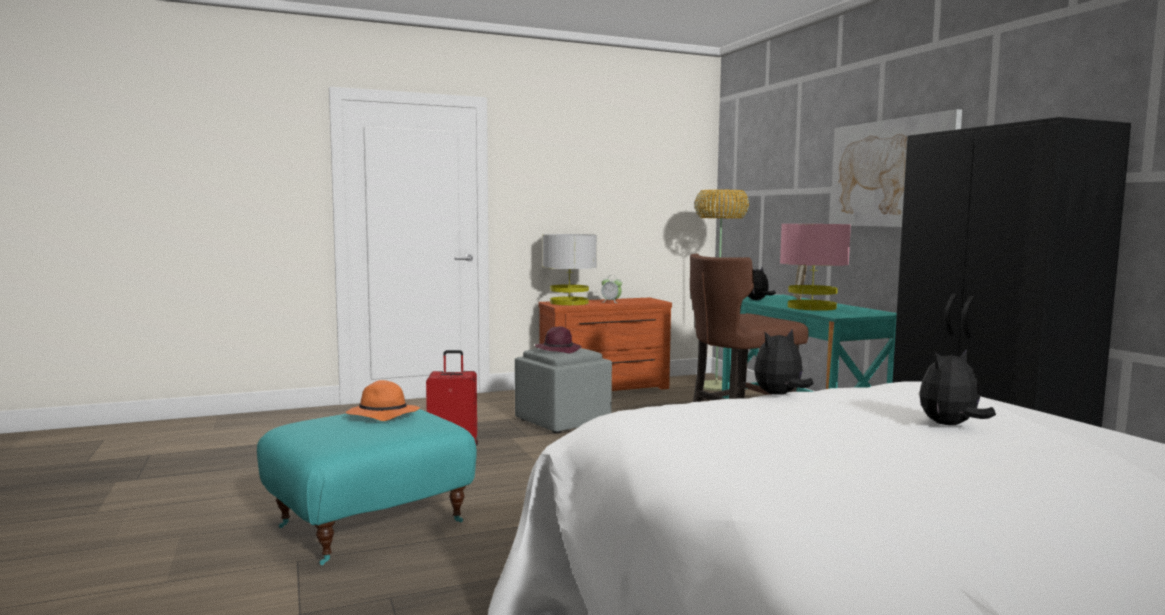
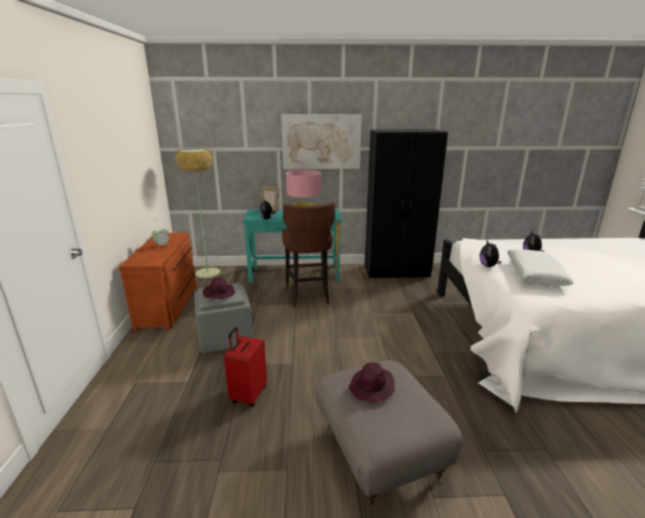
camera: 70 degrees left, 15 degrees up
turquoise ottoman [257,409,477,565] -> grey ottoman [315,360,462,511]
orange hat [346,380,420,421] -> purple hat [349,362,395,402]
grey table lamp [543,234,597,305] -> none
none -> white pillow [507,249,573,286]

